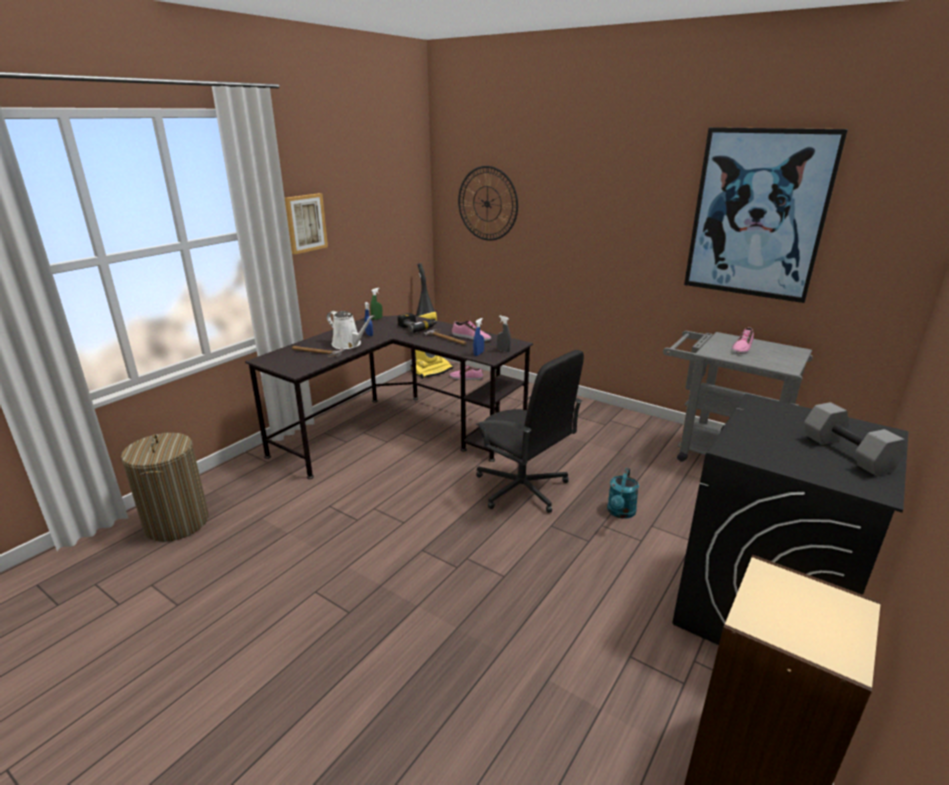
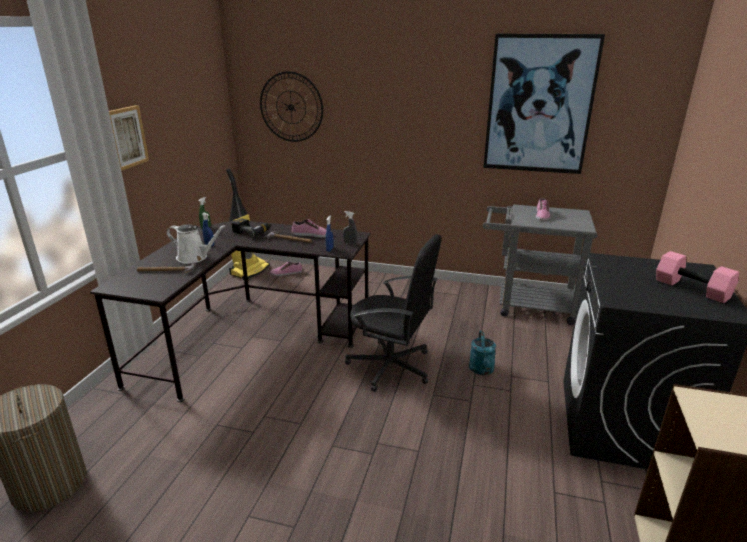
camera: 20 degrees left, 0 degrees up
grey dumbbell [804,402,905,476] -> pink dumbbell [656,251,739,303]

